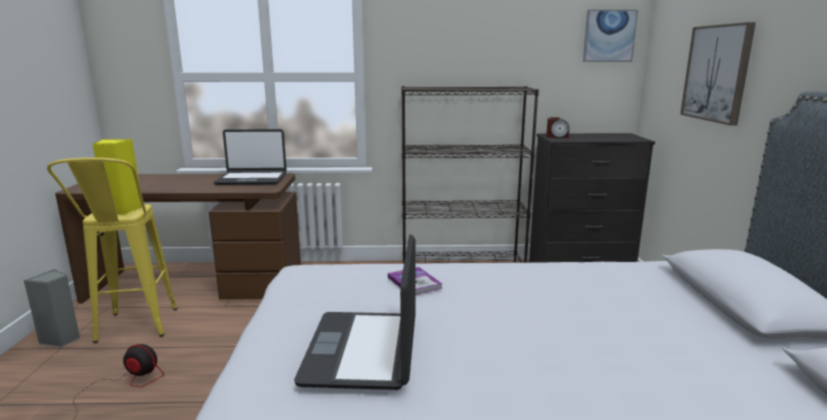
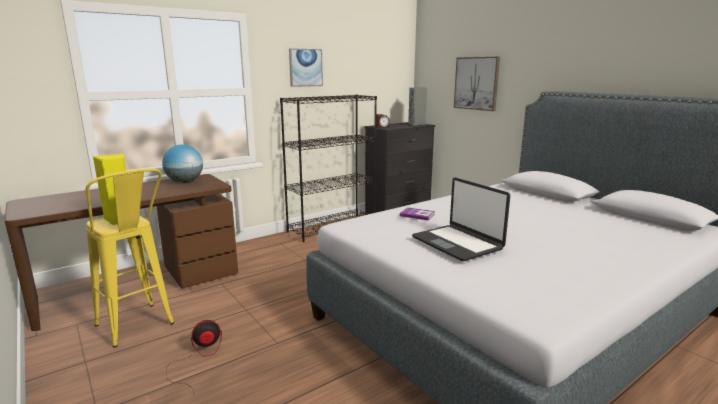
camera: 35 degrees left, 0 degrees up
grey speaker [23,269,80,347] -> grey speaker moved to [408,88,427,125]
laptop [214,129,287,185] -> globe [162,145,203,183]
picture [583,10,638,62] -> picture moved to [289,48,323,87]

